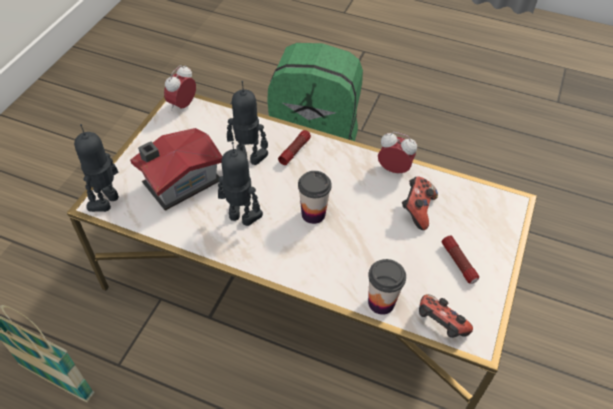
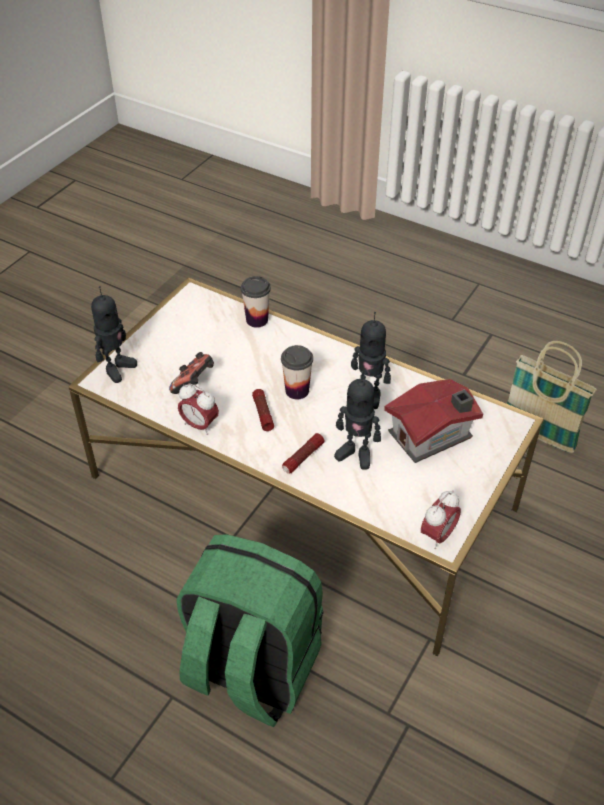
camera: 170 degrees left, 5 degrees down
toy robot [74,124,119,212] -> toy robot moved to [91,286,137,383]
game controller [419,294,473,338] -> none
flashlight [442,235,479,284] -> flashlight moved to [252,389,274,431]

